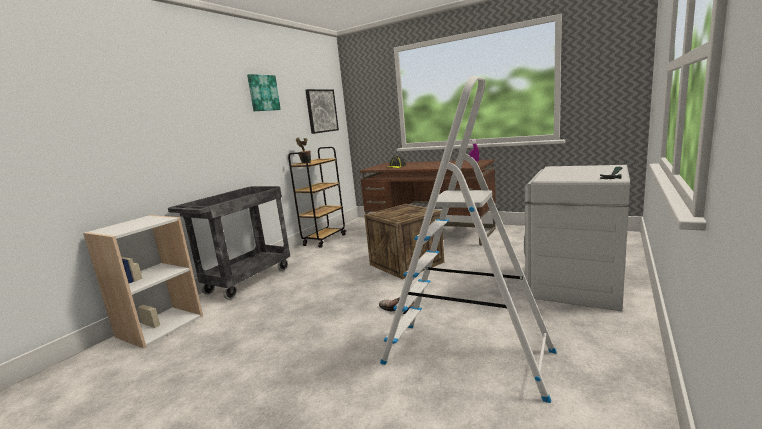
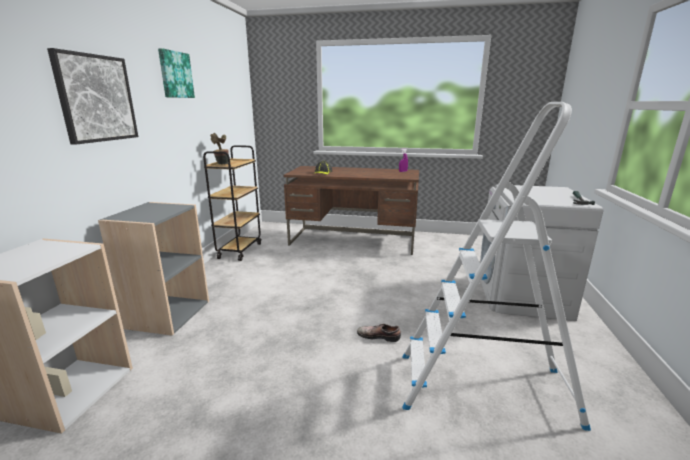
camera: 20 degrees left, 5 degrees up
grey cart [168,186,290,300] -> grey bookcase [98,202,209,336]
picture [305,89,339,134] -> picture moved to [47,48,138,145]
crate [364,204,444,279] -> none

